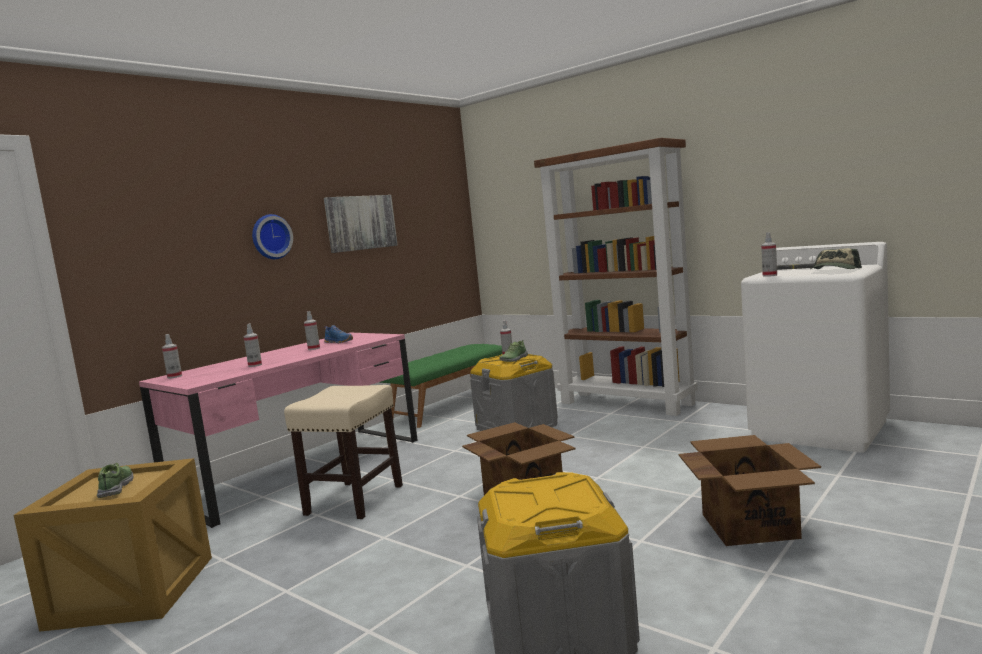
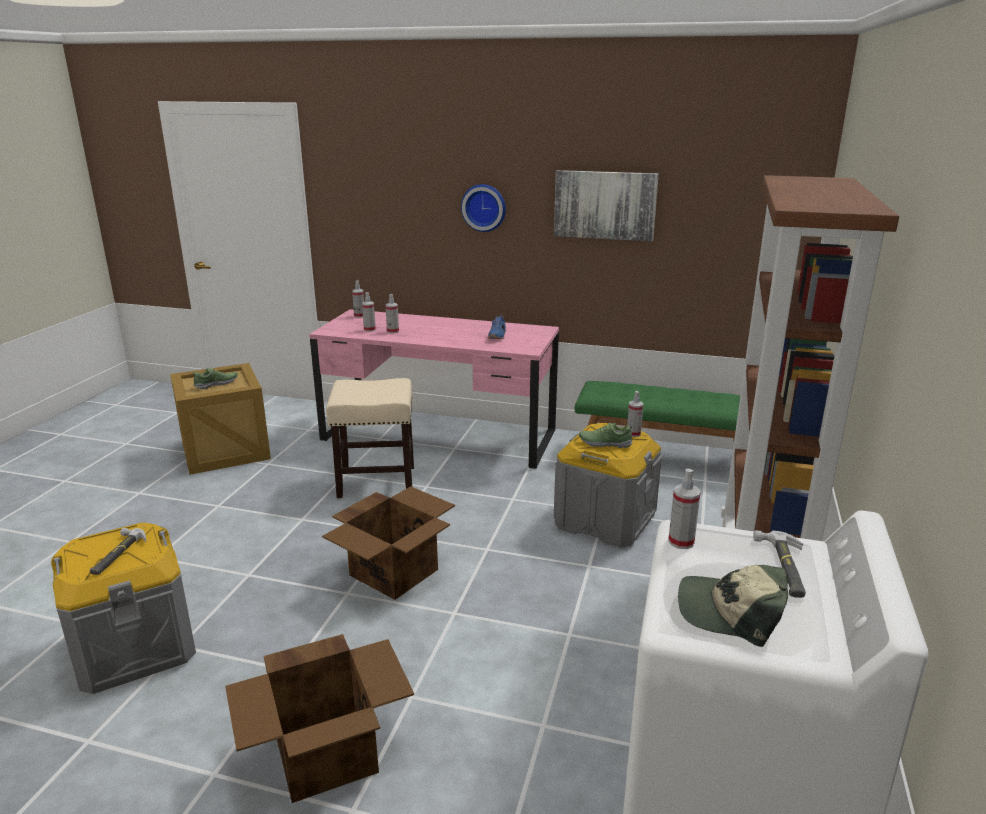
camera: 65 degrees right, 15 degrees up
spray bottle [304,311,320,350] -> spray bottle moved to [362,292,376,332]
none -> hammer [90,528,146,575]

